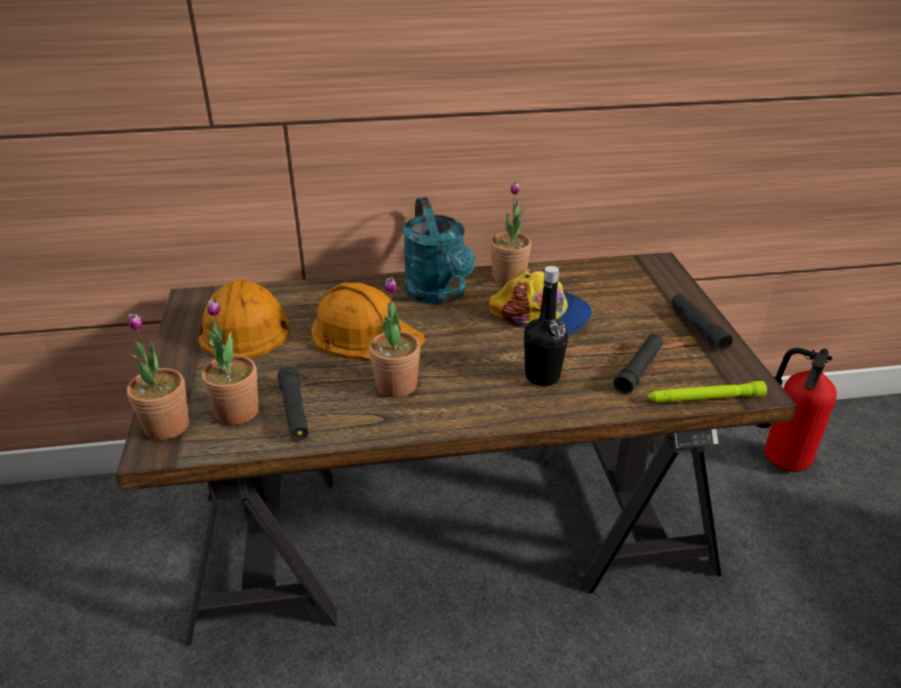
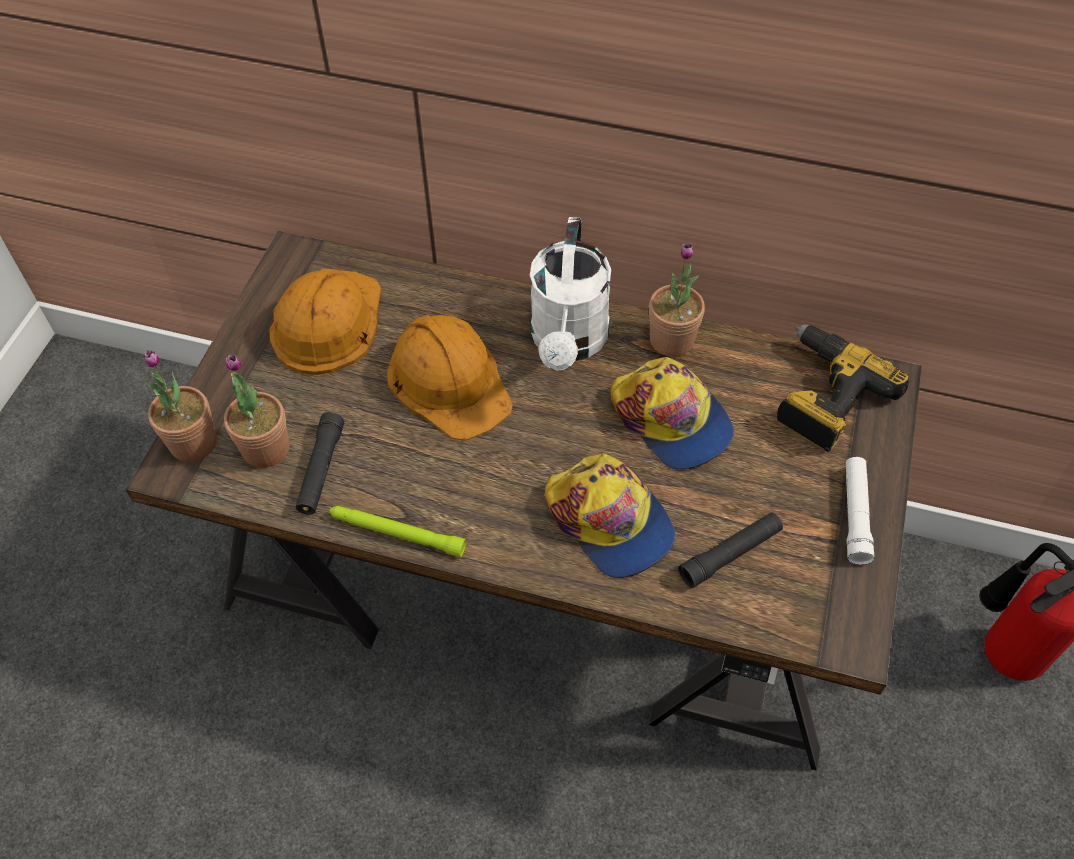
camera: 25 degrees right, 20 degrees up
potted plant [369,277,420,398] -> none
turquoise watering can [403,197,475,305] -> white watering can [530,217,611,370]
black bottle [524,266,568,386] -> cap [544,453,675,578]
green flashlight [648,381,767,402] -> green flashlight moved to [329,506,466,557]
black flashlight [671,293,733,351] -> white flashlight [846,457,875,565]
none -> power drill [777,324,909,452]

